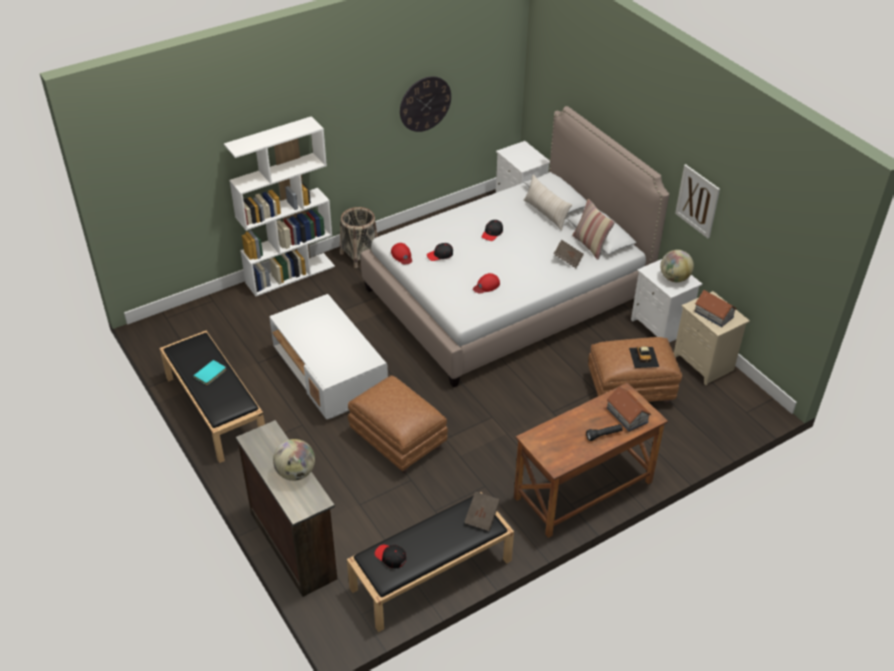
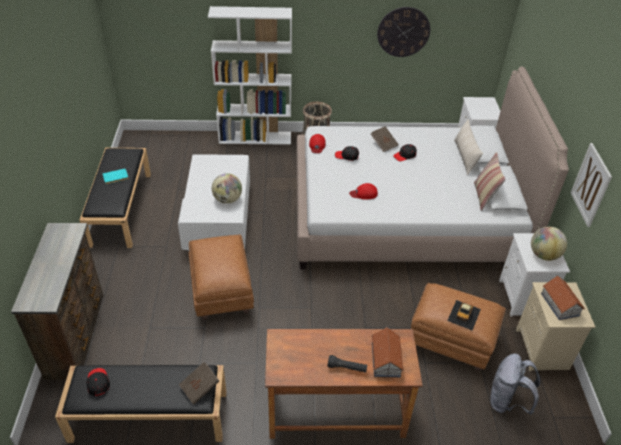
camera: 30 degrees right, 0 degrees up
globe [273,439,315,481] -> globe moved to [212,173,242,204]
brown book [554,240,584,268] -> brown book moved to [371,126,399,152]
none -> grey backpack [490,353,540,415]

